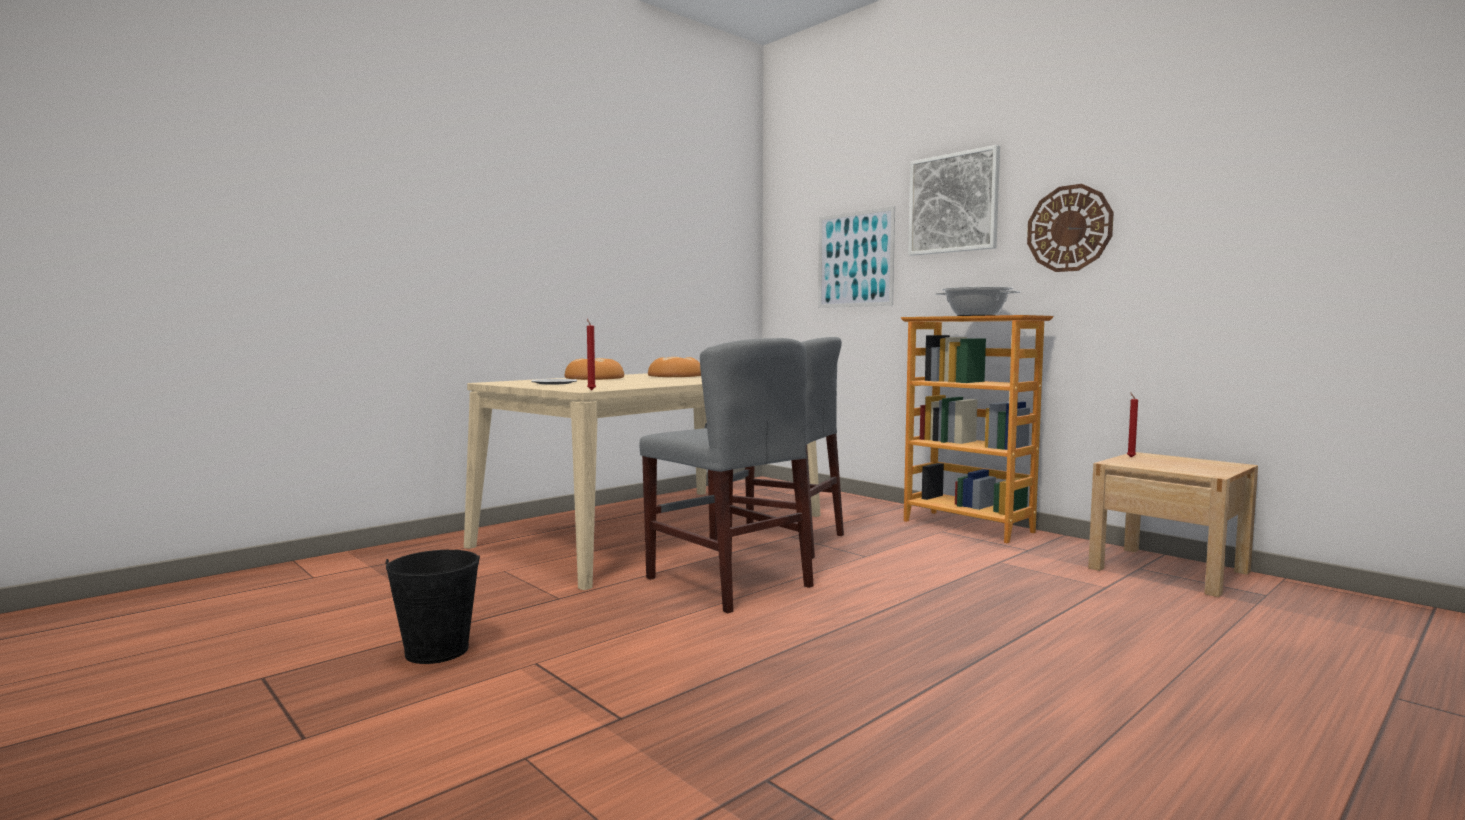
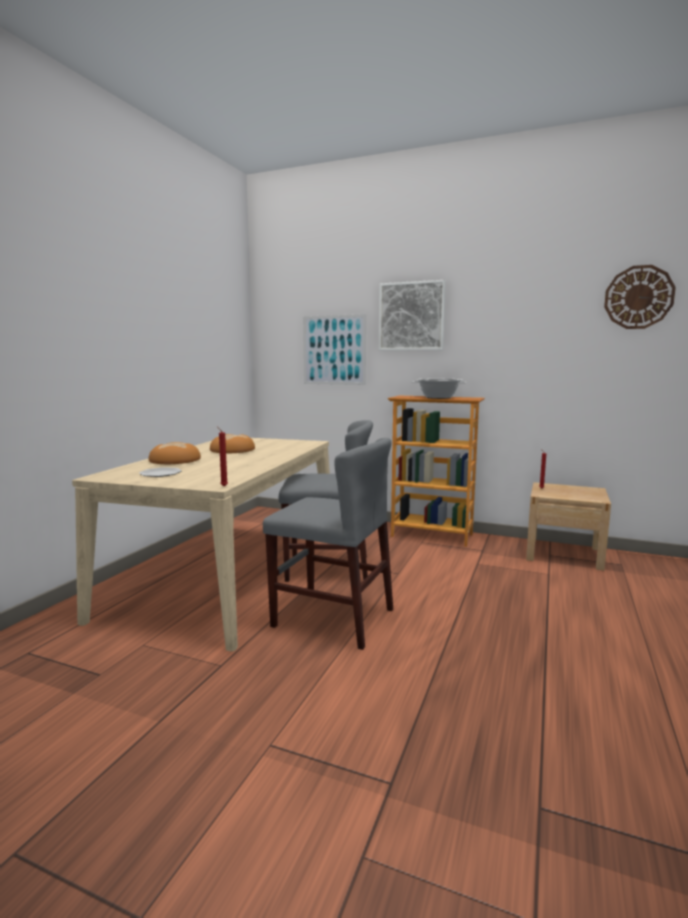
camera: 25 degrees left, 5 degrees up
black bucket [385,550,480,664] -> none
wall clock [1027,184,1114,272] -> wall clock moved to [604,265,676,329]

